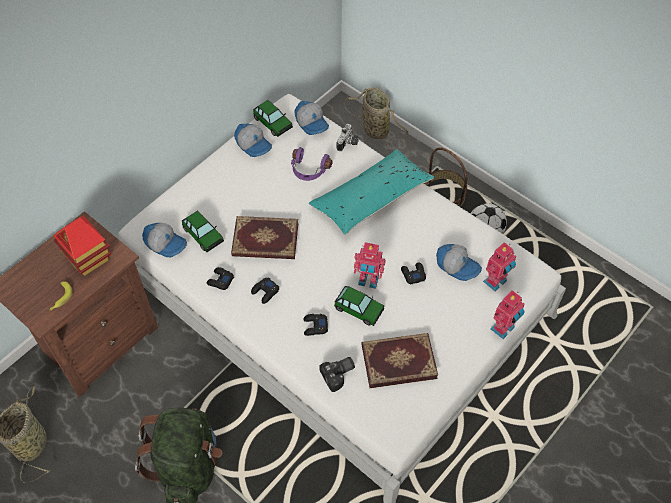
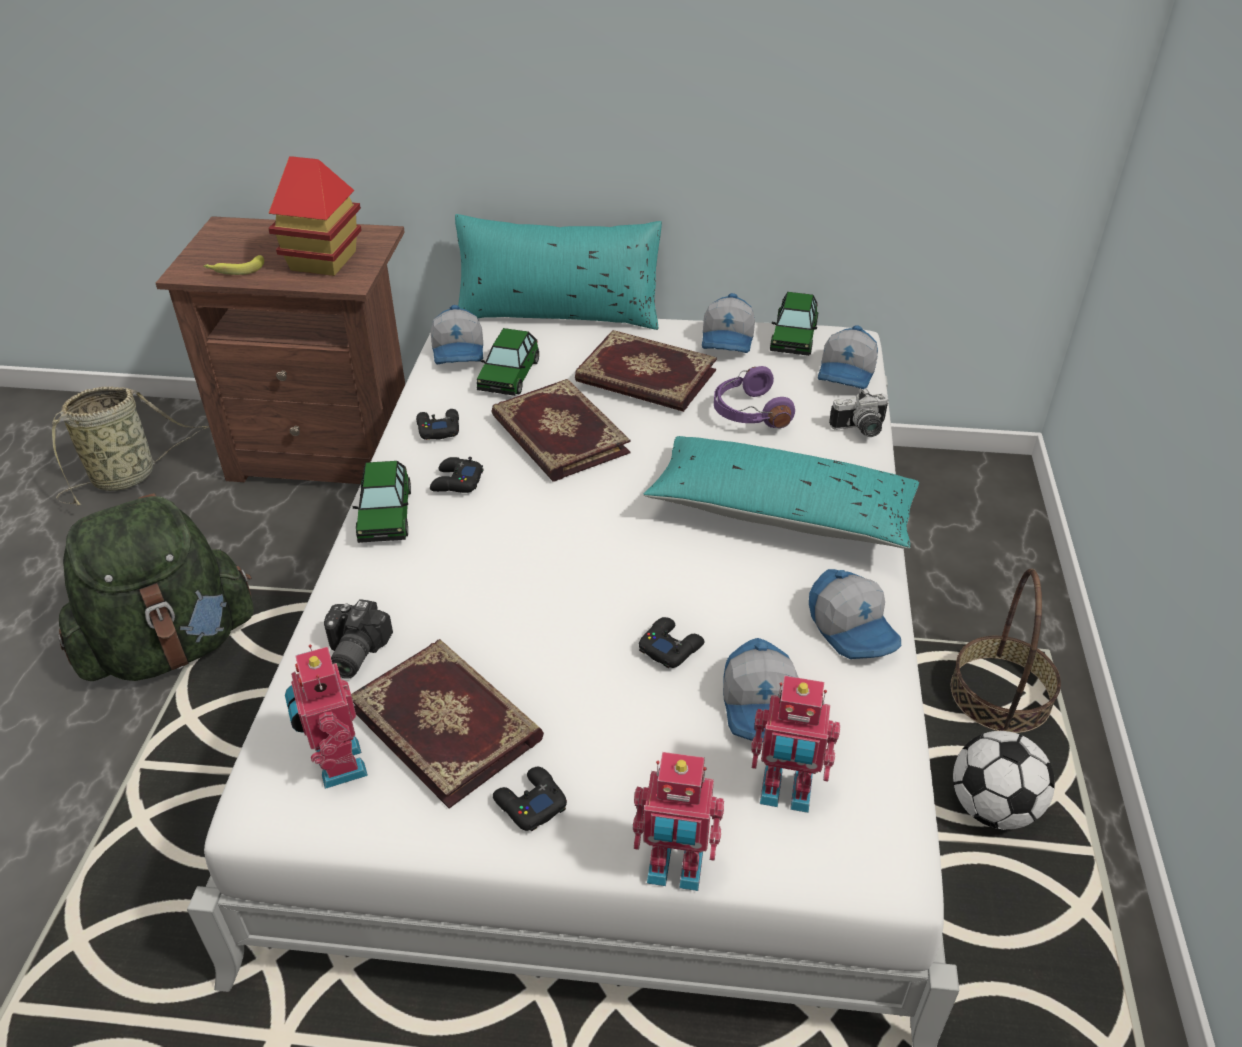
camera: 55 degrees right, 15 degrees down
black game controller [304,314,328,336] -> black game controller moved to [493,767,567,832]
camera [320,357,355,392] -> camera turned 75 degrees clockwise [324,599,393,679]
toy car [334,286,384,326] -> toy car moved to [352,461,411,543]
basket [344,87,409,148] -> none
toy robot [354,242,386,289] -> toy robot moved to [285,644,368,789]
none -> turquoise pillow [455,214,662,330]
none -> book [575,330,717,412]
none -> cap [809,569,901,659]

